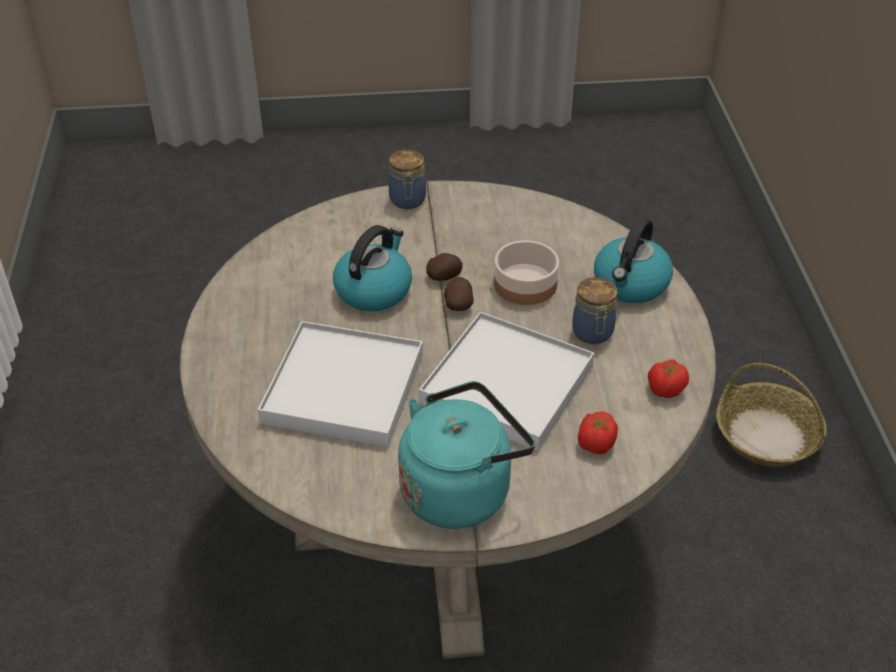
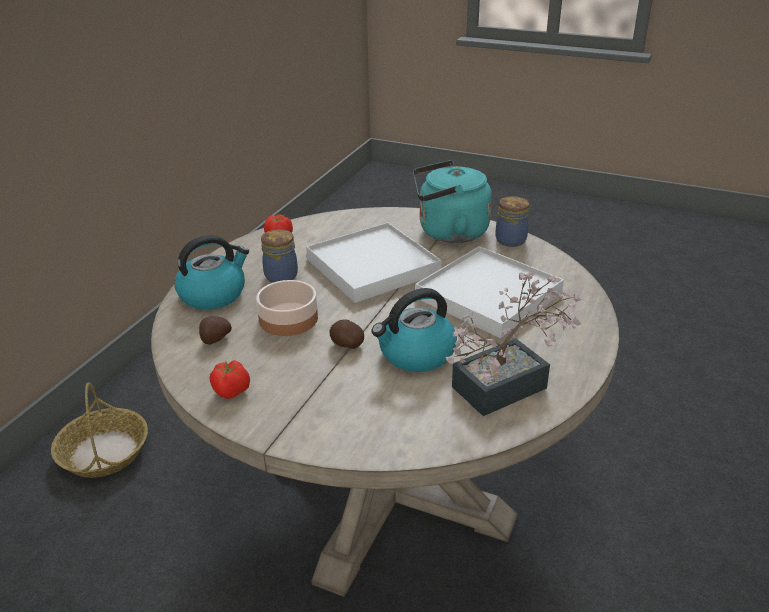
camera: 150 degrees left, 10 degrees down
jar [389,149,426,209] -> jar moved to [495,196,529,247]
potato [444,277,474,311] -> potato moved to [199,316,232,345]
tomato [578,411,618,454] -> tomato moved to [210,360,250,399]
none -> potted plant [446,271,582,416]

